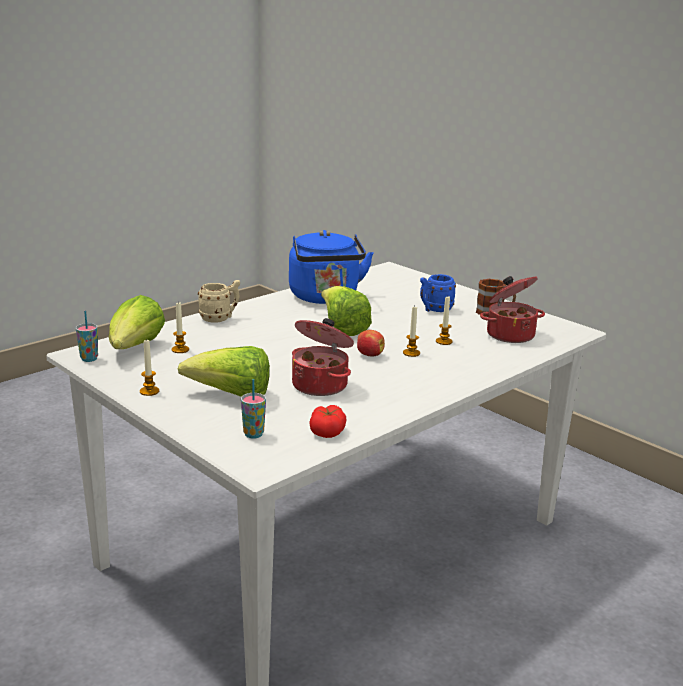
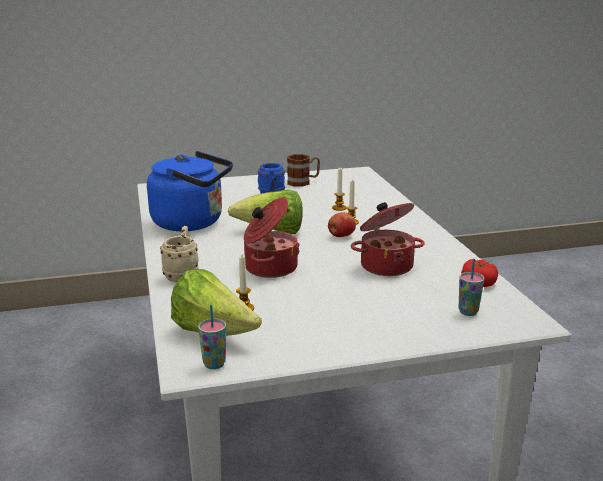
camera: 60 degrees left, 0 degrees up
candle [140,338,159,396] -> none
lettuce [178,346,270,397] -> none
cooking pot [480,276,545,343] -> cooking pot moved to [244,197,300,278]

